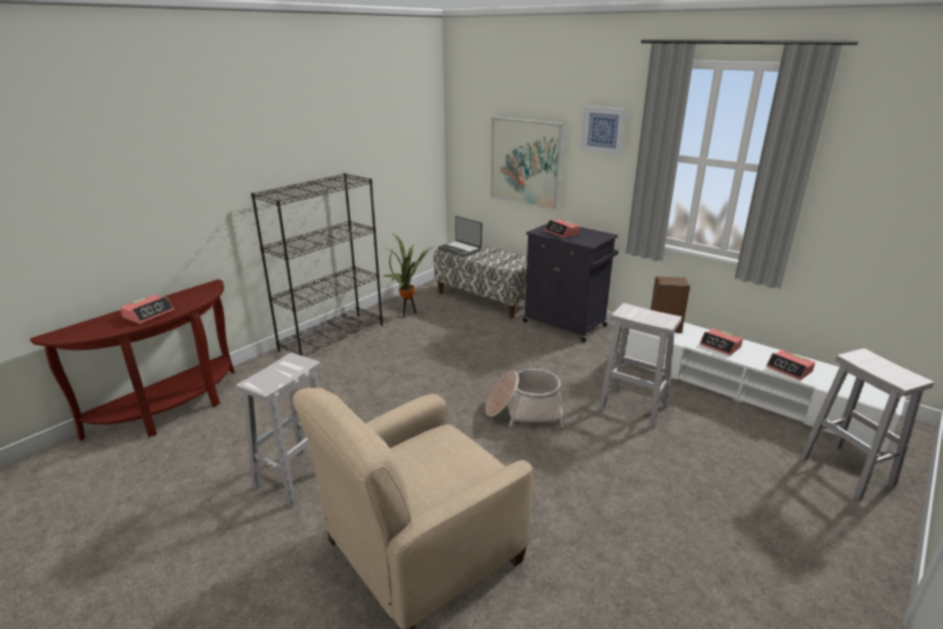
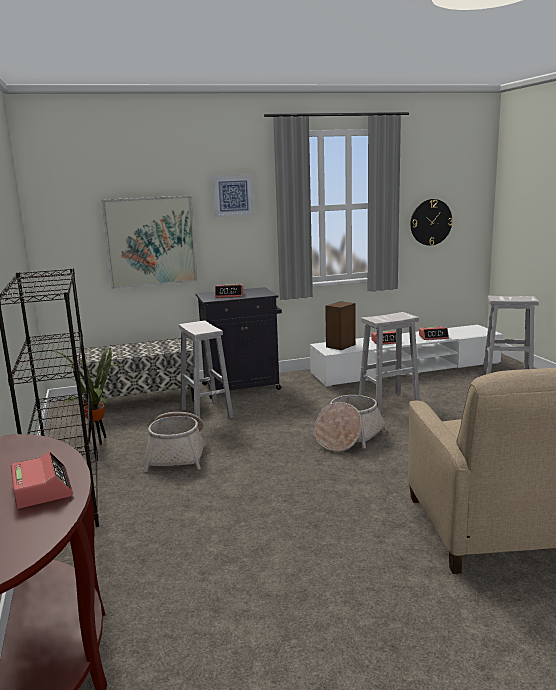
camera: 55 degrees left, 10 degrees down
white stool [236,353,321,507] -> white stool moved to [179,321,234,418]
laptop [438,216,482,257] -> none
none -> basket [144,412,206,472]
none -> wall clock [411,199,453,246]

